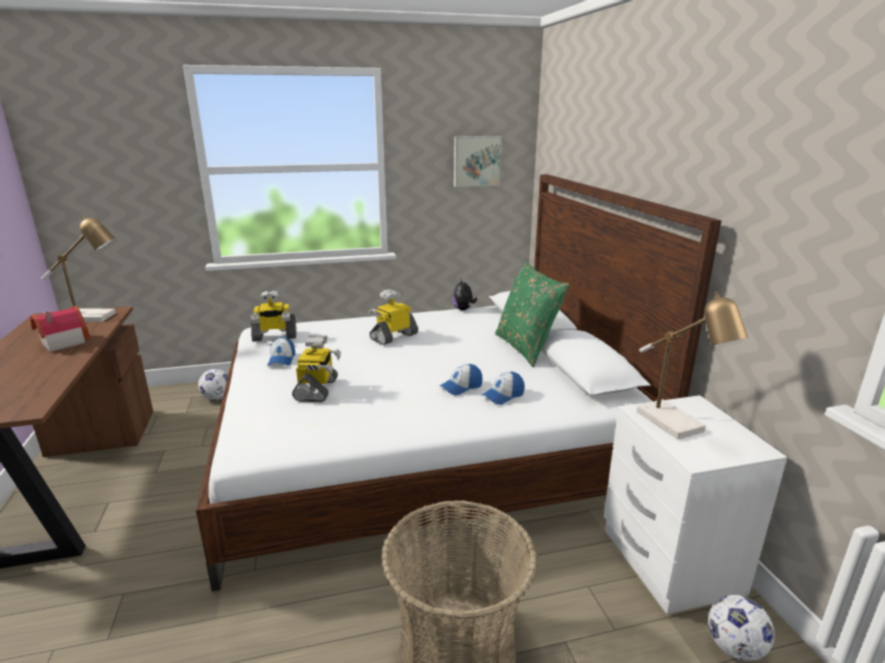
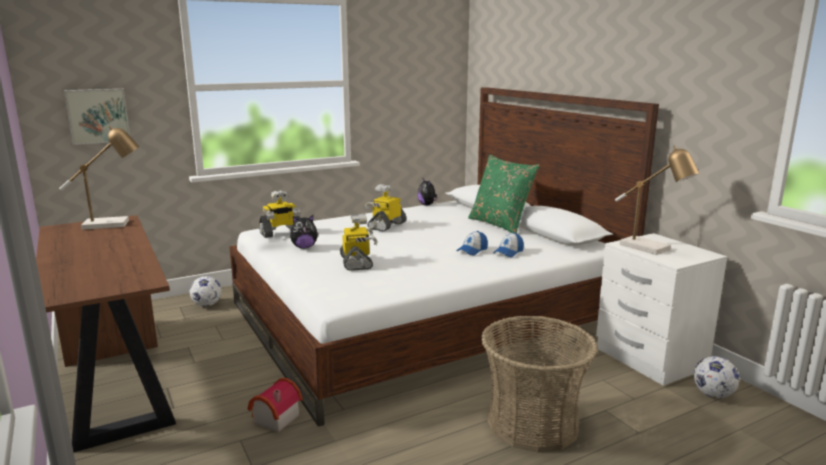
camera: 15 degrees left, 5 degrees down
toy house [30,306,90,352] -> toy house moved to [247,378,303,432]
cap [268,337,295,365] -> plush toy [290,215,319,249]
picture [454,136,502,187] -> picture moved to [64,89,130,145]

